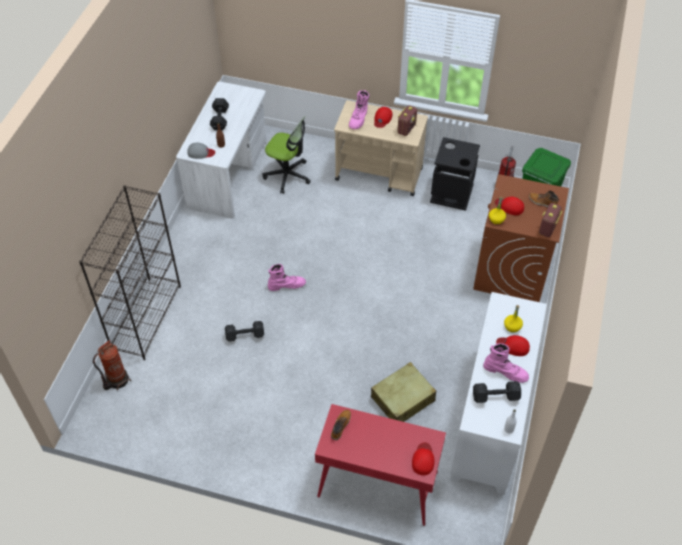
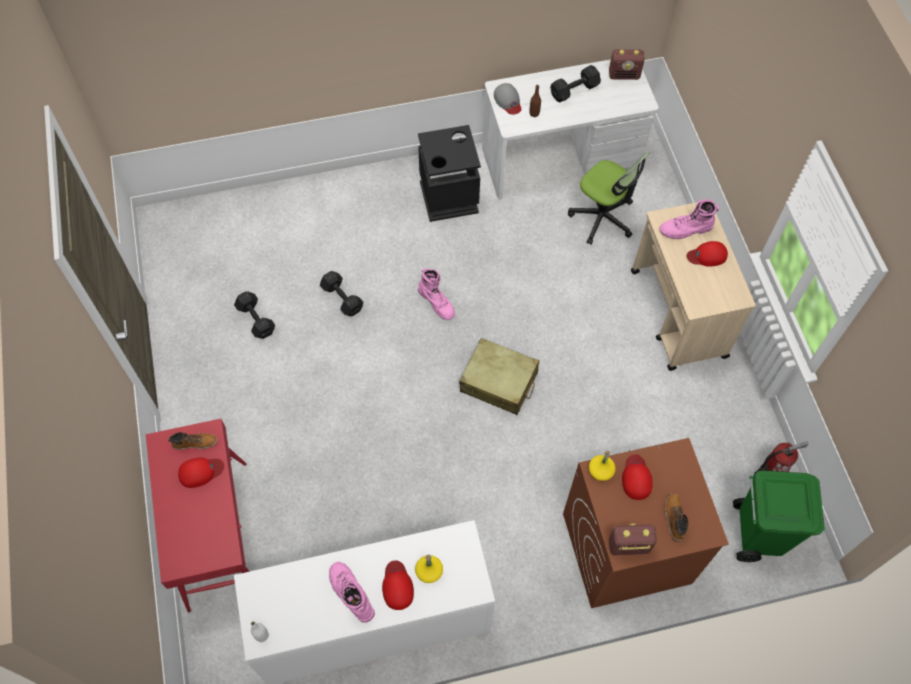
camera: 60 degrees right, 10 degrees up
black bookcase [79,185,181,360] -> none
fire extinguisher [93,340,131,390] -> none
office chair [263,116,311,194] -> office chair turned 45 degrees counterclockwise [568,152,650,245]
beige suitcase [371,362,436,422] -> beige suitcase moved to [459,338,539,415]
radio [398,105,417,136] -> radio moved to [609,49,645,80]
red cap [412,442,435,475] -> red cap moved to [178,458,224,488]
black trash can [430,137,480,211] -> black trash can moved to [418,125,481,222]
black dumbbell [473,381,521,403] -> black dumbbell moved to [234,291,275,339]
pink boot [483,343,529,383] -> pink boot turned 150 degrees clockwise [329,562,375,623]

